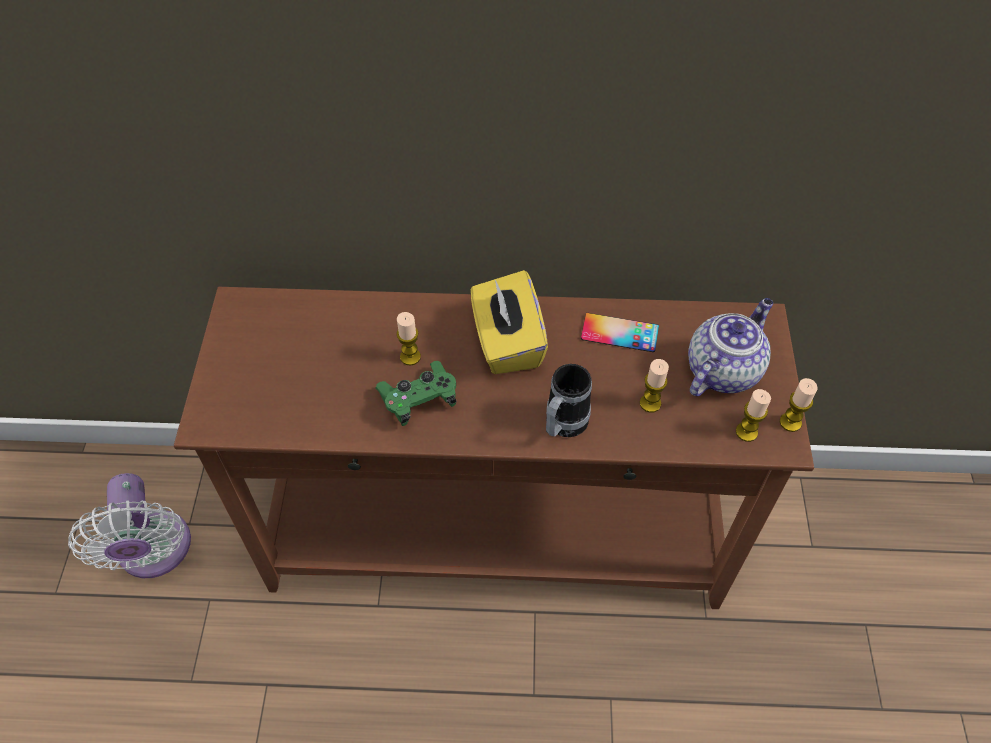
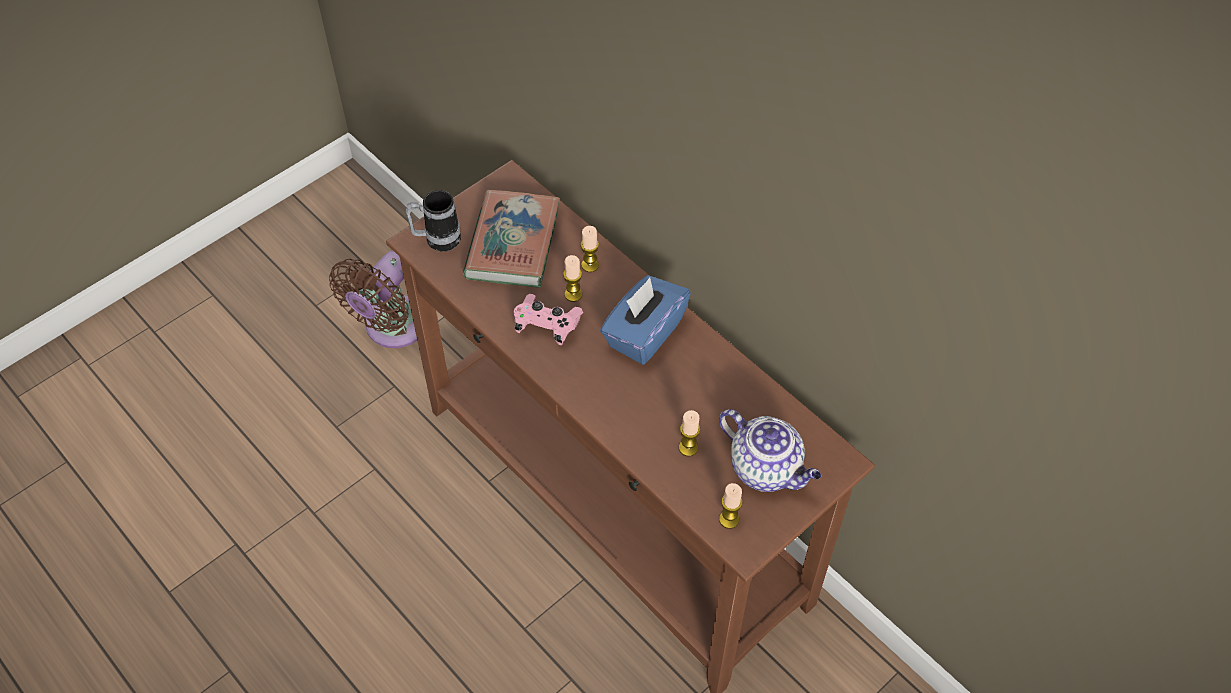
camera: 45 degrees right, 0 degrees up
white fan [68,473,191,578] -> brown fan [329,251,417,348]
green game controller [375,361,457,426] -> pink game controller [514,294,583,345]
yellow tissue box [471,270,548,374] -> blue tissue box [600,275,691,365]
mug [546,364,592,437] -> mug moved to [405,190,461,251]
phone [581,313,659,352] -> none
teapot [688,298,773,396] -> teapot turned 45 degrees clockwise [719,409,821,492]
candle [780,378,817,432] -> candle moved to [580,226,599,272]
none -> book [463,190,560,287]

